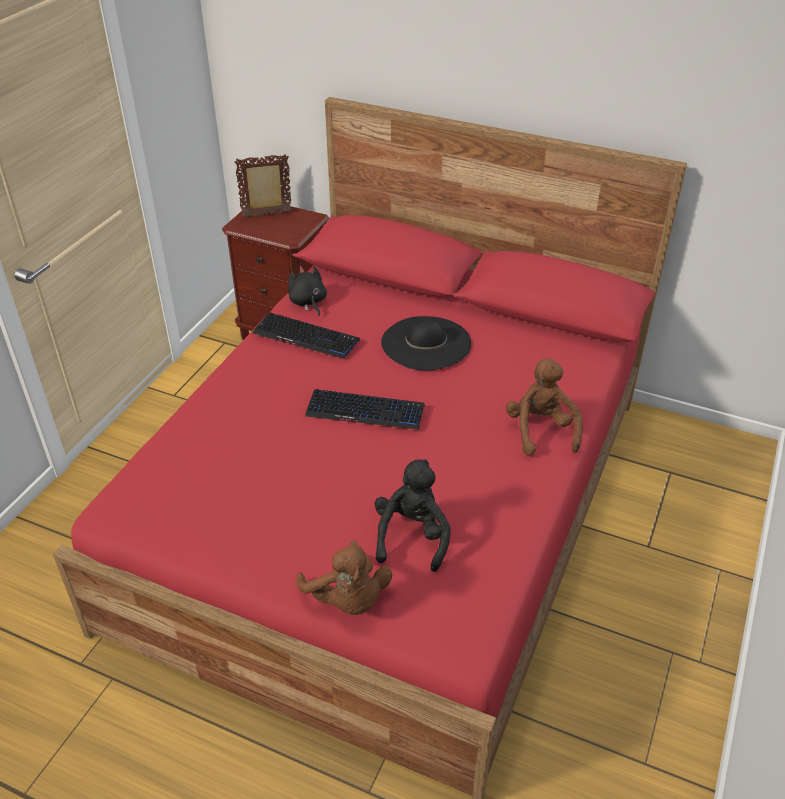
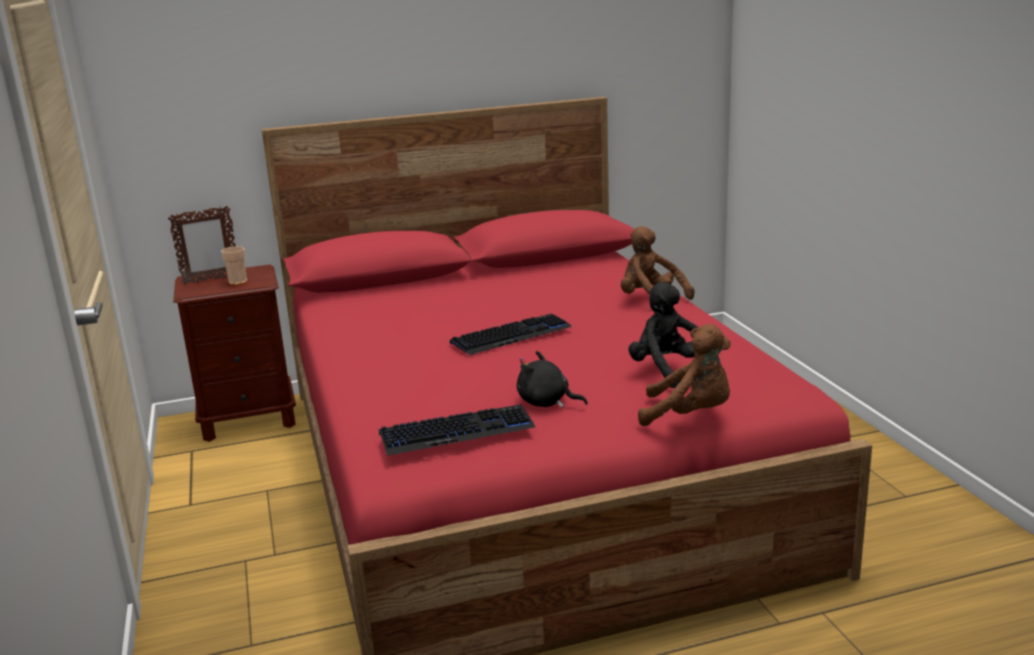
camera: 40 degrees left, 20 degrees down
picture frame [234,154,292,218] -> picture frame turned 150 degrees counterclockwise [168,206,236,285]
keyboard [253,312,360,359] -> keyboard moved to [379,404,535,456]
black plush toy [288,266,327,316] -> black plush toy moved to [517,351,588,408]
black hat [381,316,471,371] -> none
none -> cup [221,246,247,285]

